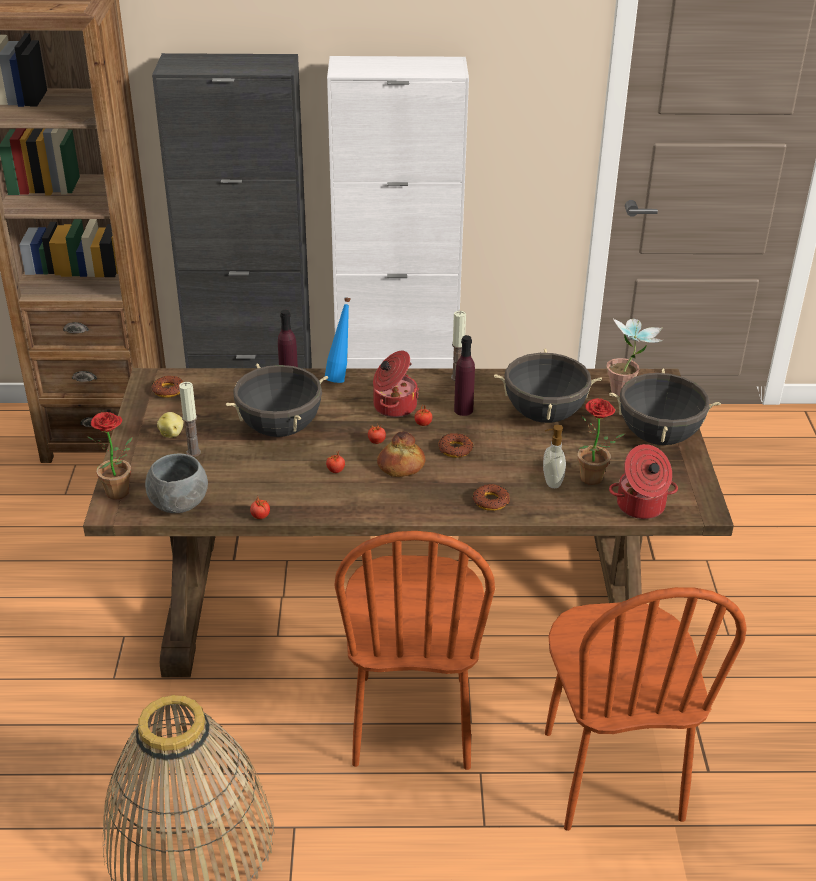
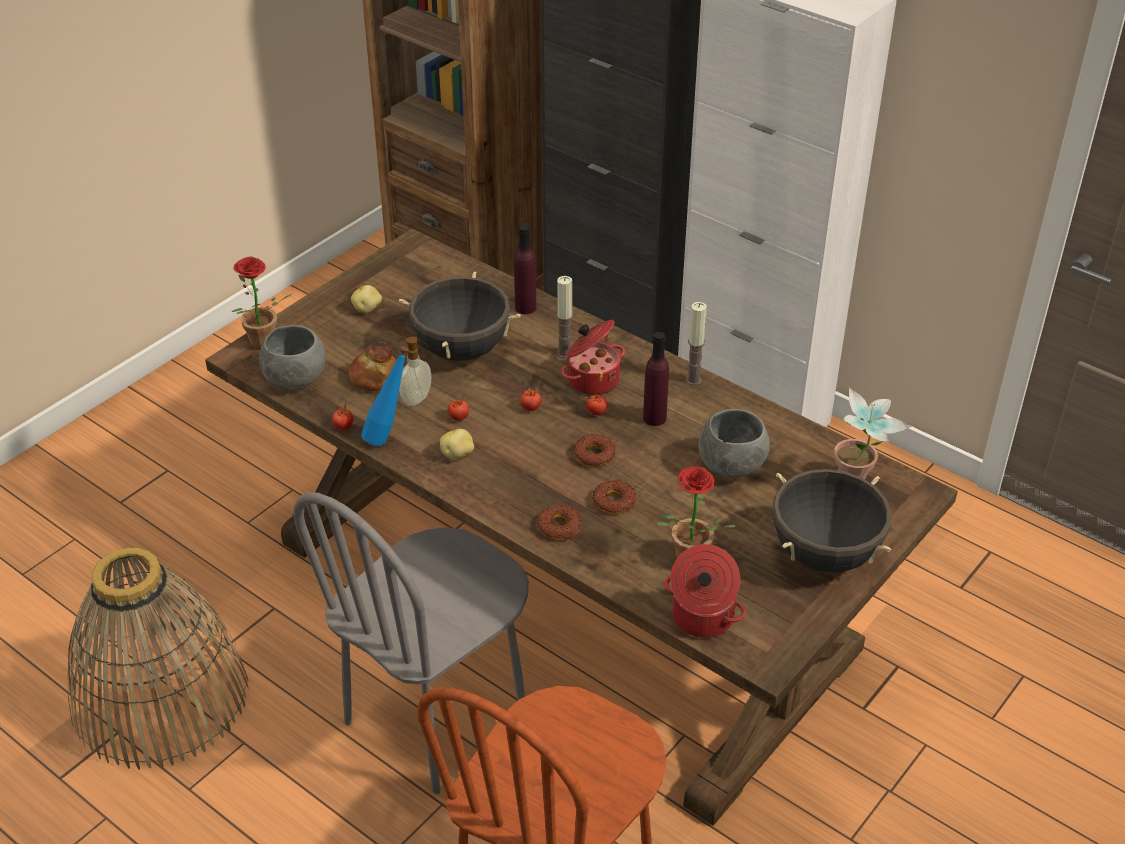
camera: 40 degrees right, 5 degrees up
donut [152,375,184,398] -> donut moved to [592,480,636,514]
candle [179,382,201,457] -> candle moved to [557,276,573,358]
blue bottle [325,297,350,383] -> blue bottle moved to [361,346,409,446]
brown chair [334,531,495,770] -> grey chair [293,492,529,794]
bread [377,431,426,477] -> bread moved to [348,342,396,392]
black cooking pot [494,348,602,423] -> grey bowl [698,409,770,478]
soap dispenser [543,425,566,488] -> soap dispenser moved to [399,336,431,406]
none -> potato [440,429,474,460]

